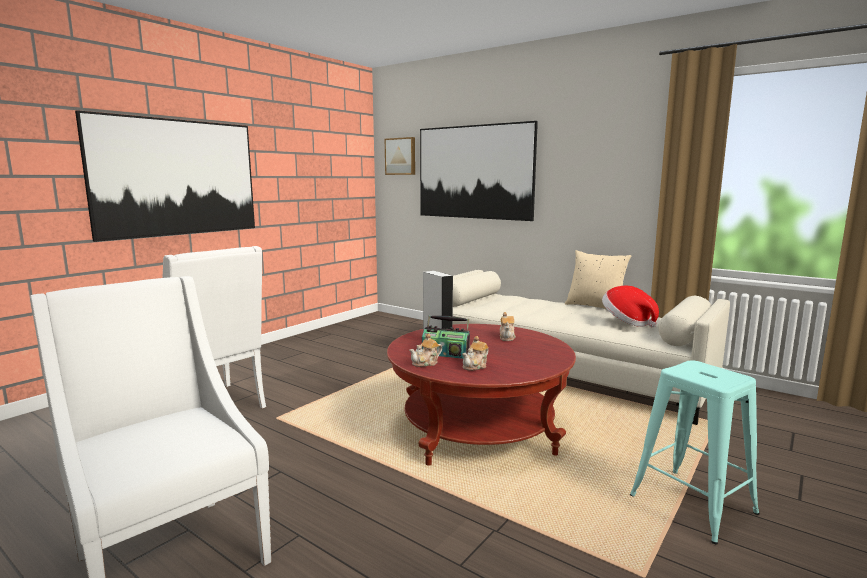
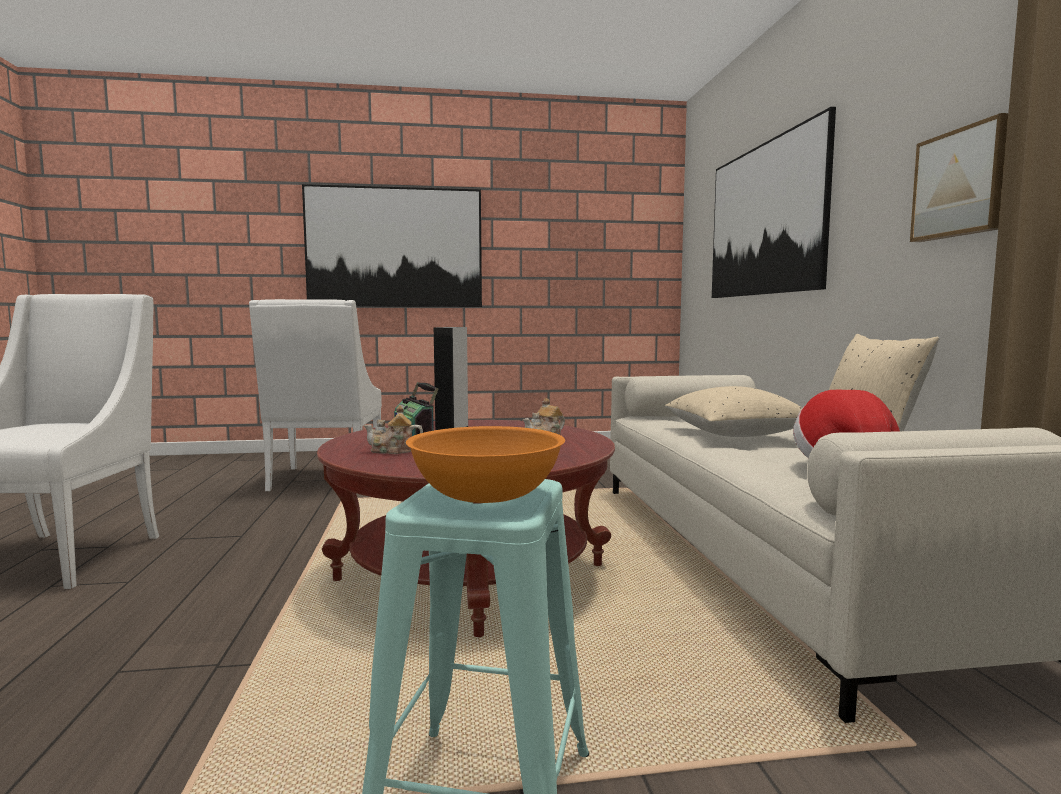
camera: 45 degrees right, 5 degrees down
picture [385,137,415,175] -> picture moved to [910,113,1008,242]
teapot [409,333,442,367] -> none
none -> orange bowl [406,426,565,503]
none -> beige pillow [665,386,802,437]

